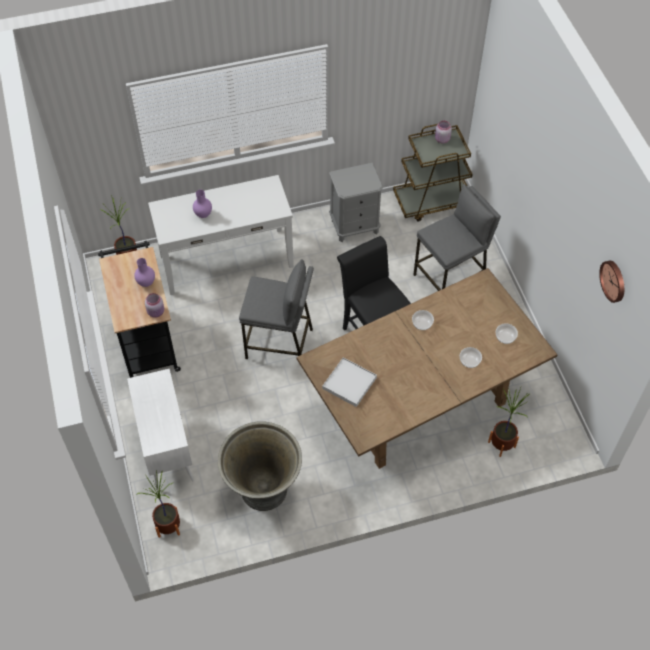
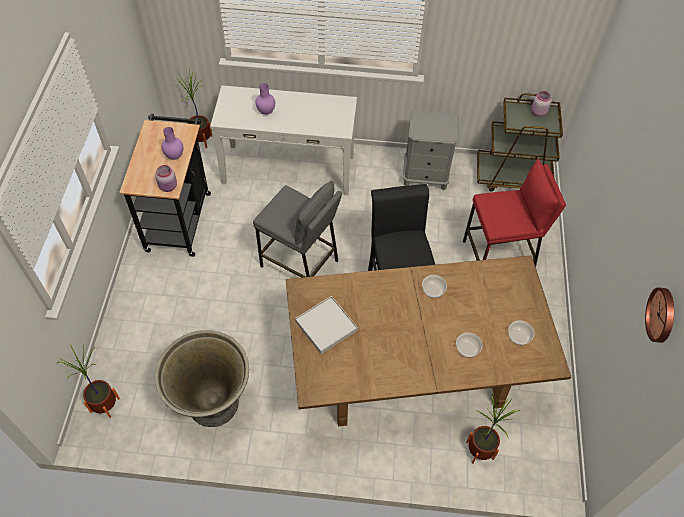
camera: 20 degrees right, 0 degrees up
white cabinet [127,369,194,490] -> none
grey stool [413,184,501,291] -> red stool [463,159,566,267]

